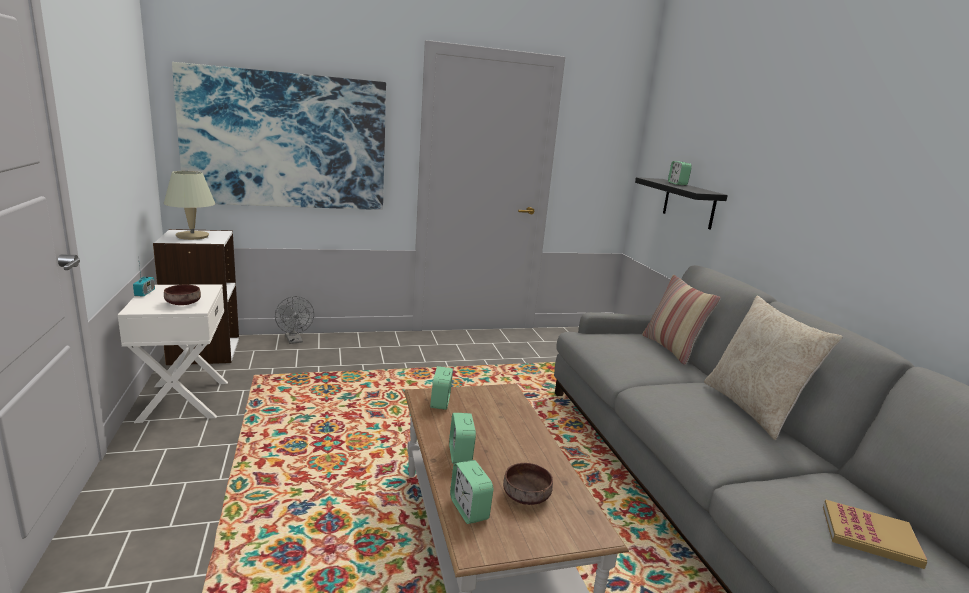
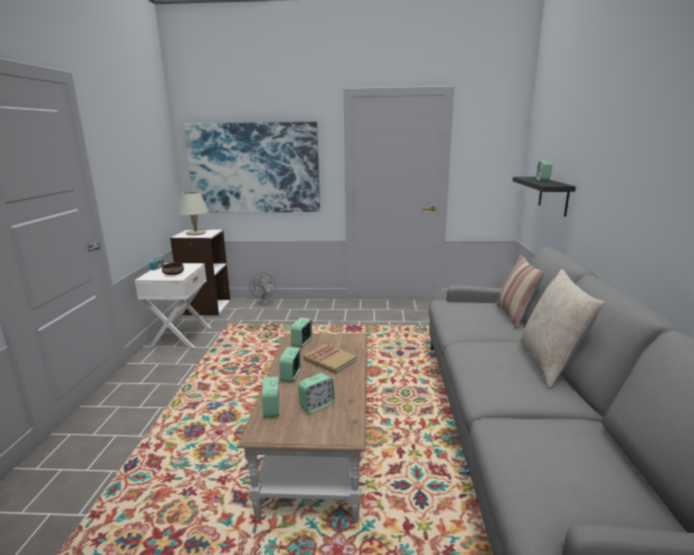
camera: 20 degrees right, 0 degrees up
brown bowl [503,463,553,505] -> alarm clock [298,373,334,413]
book [823,499,927,569] -> book moved to [303,344,357,374]

